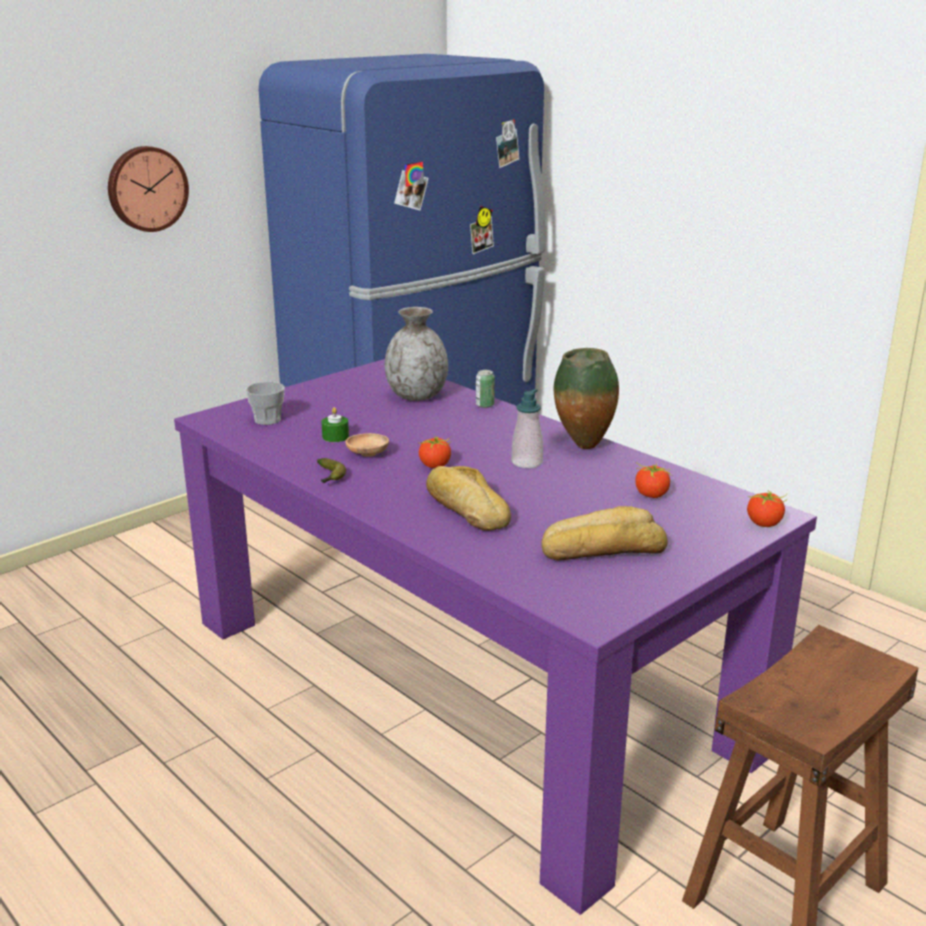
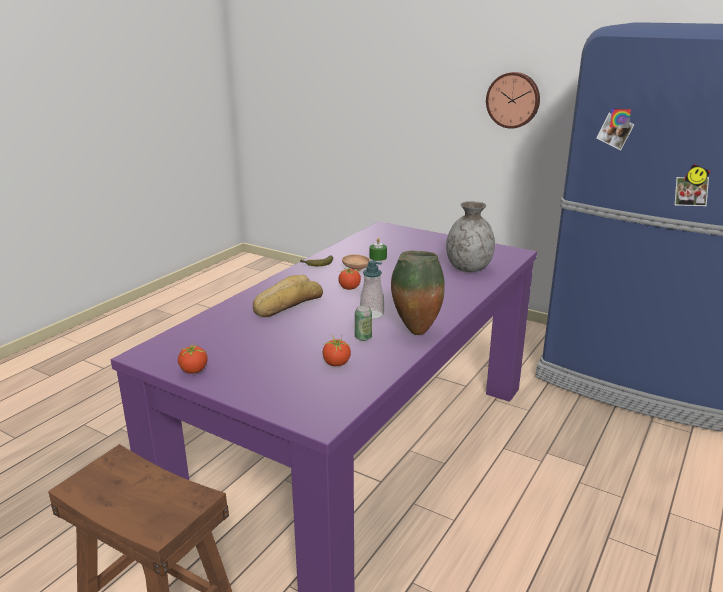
camera: 75 degrees right, 0 degrees up
cup [246,382,285,425] -> none
can [476,370,495,408] -> can moved to [355,305,372,341]
bread [542,506,668,560] -> none
tomato [747,491,787,527] -> tomato moved to [178,343,208,373]

